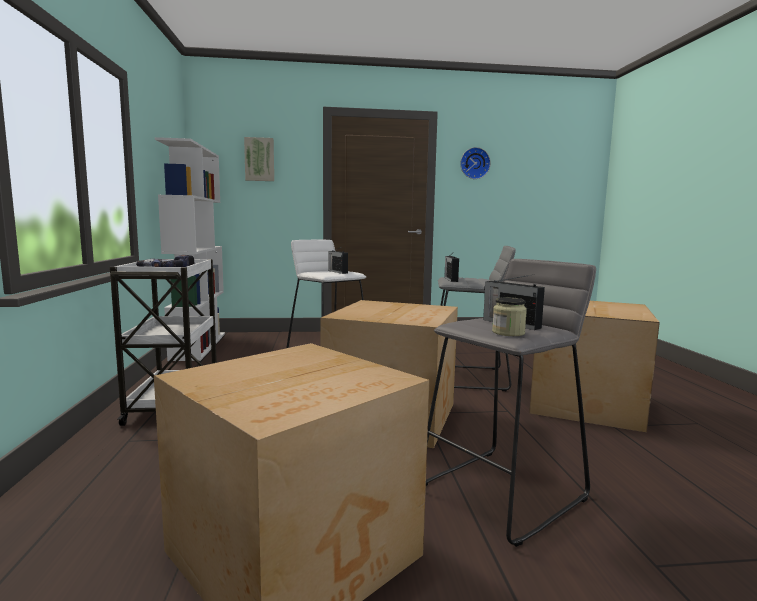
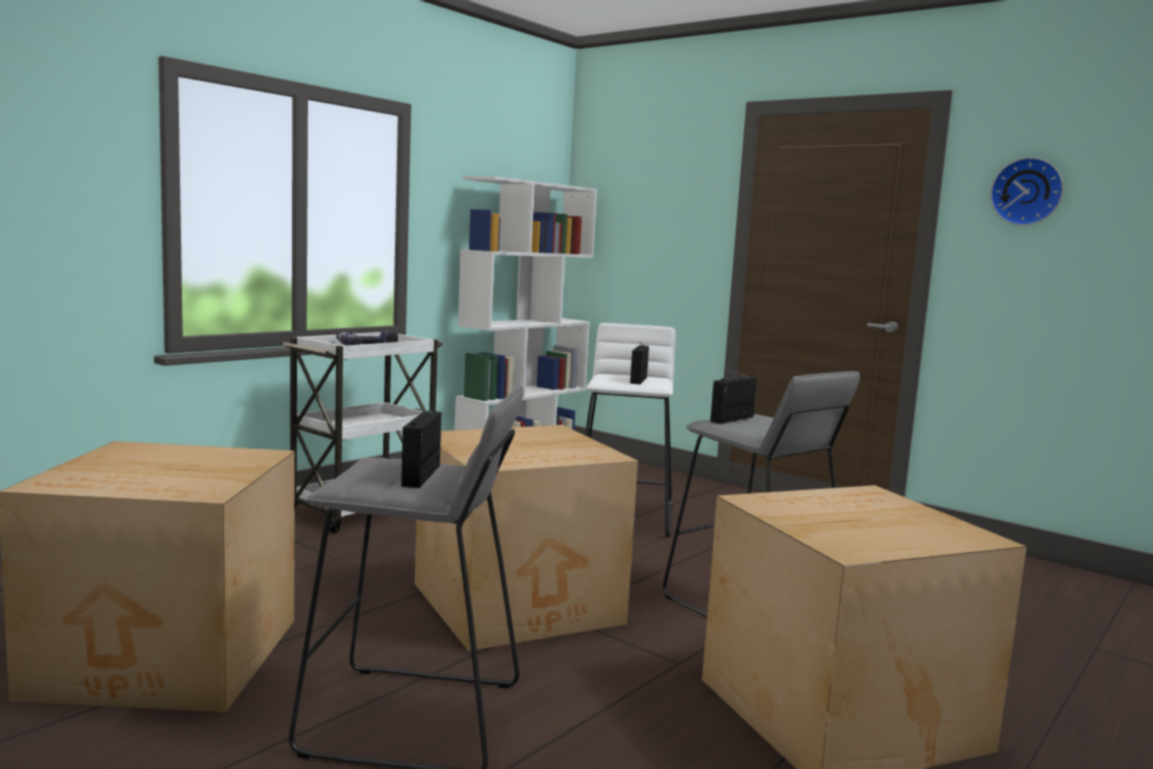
camera: 45 degrees right, 0 degrees up
picture [244,137,274,181] -> none
jar [492,297,527,336] -> none

